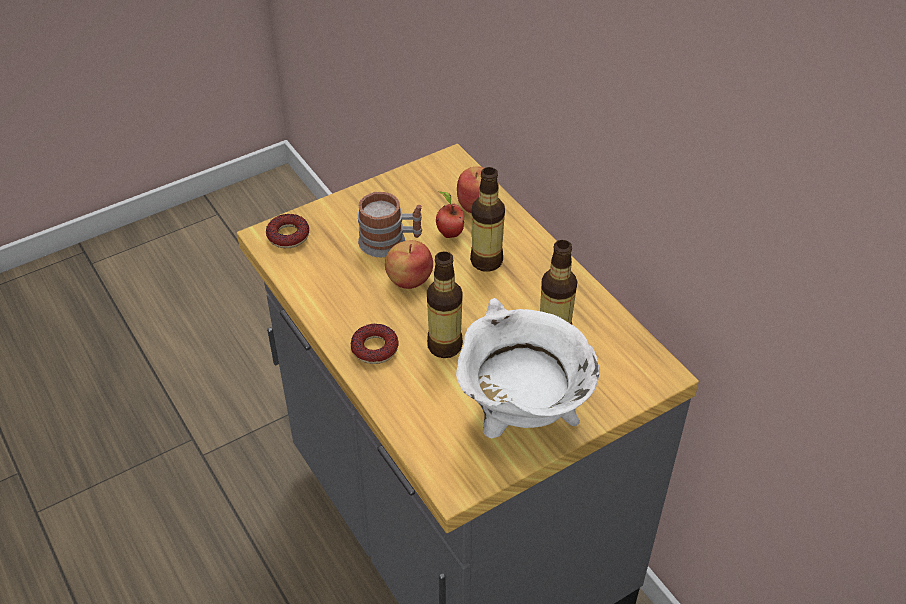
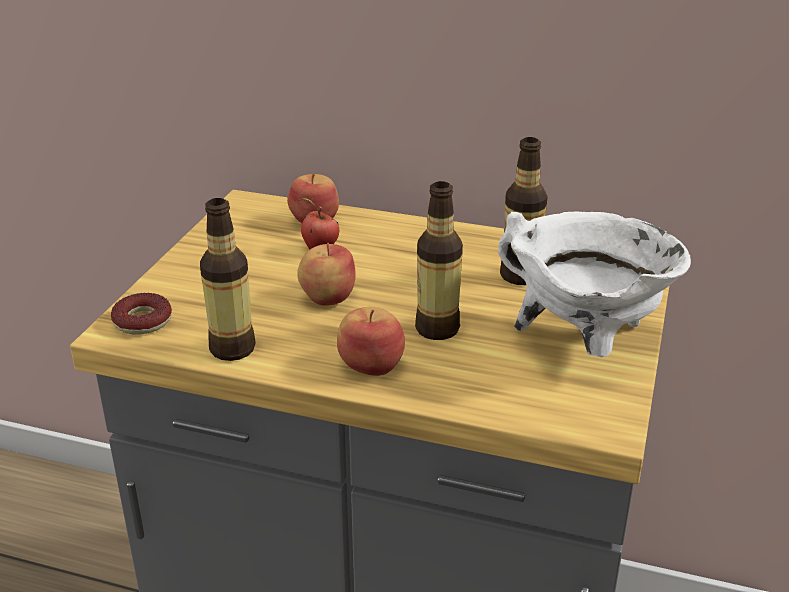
camera: 40 degrees left, 15 degrees down
donut [351,324,399,364] -> apple [337,307,405,376]
mug [358,192,422,257] -> none
bottle [470,167,505,272] -> bottle moved to [200,198,256,361]

